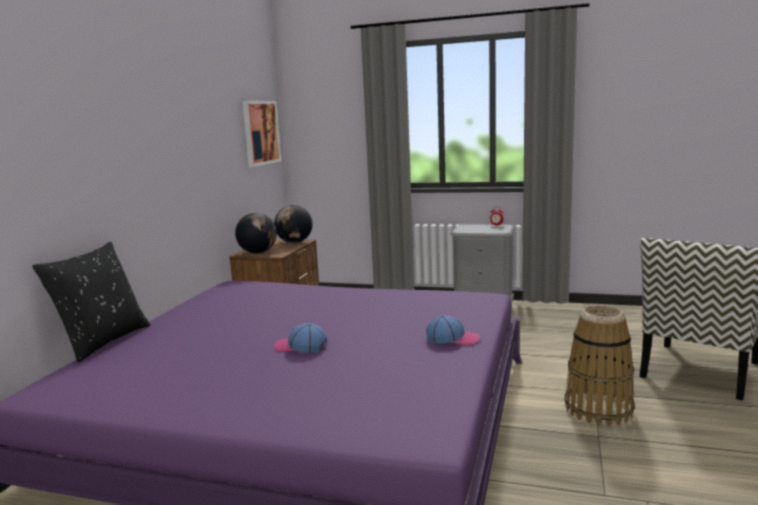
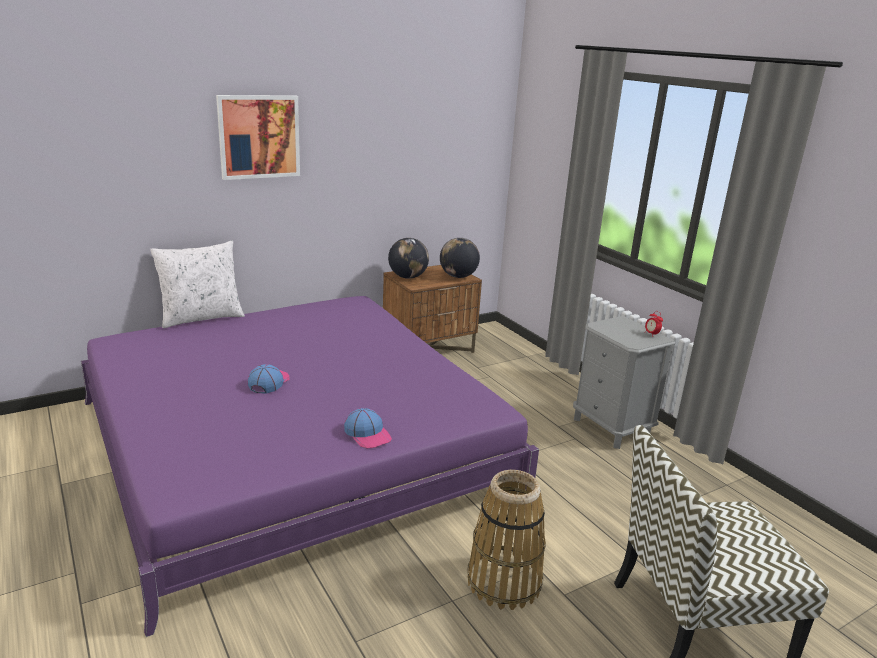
camera: 40 degrees right, 10 degrees up
black pillow [32,242,150,362] -> white pillow [150,241,245,328]
picture [242,101,281,167] -> picture moved to [216,95,300,180]
cap [274,323,327,353] -> cap turned 45 degrees clockwise [248,364,290,393]

